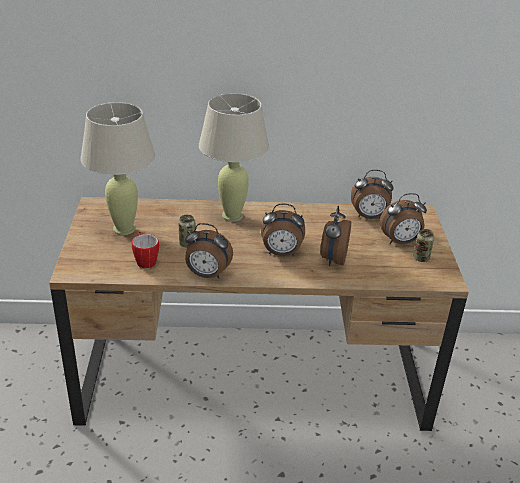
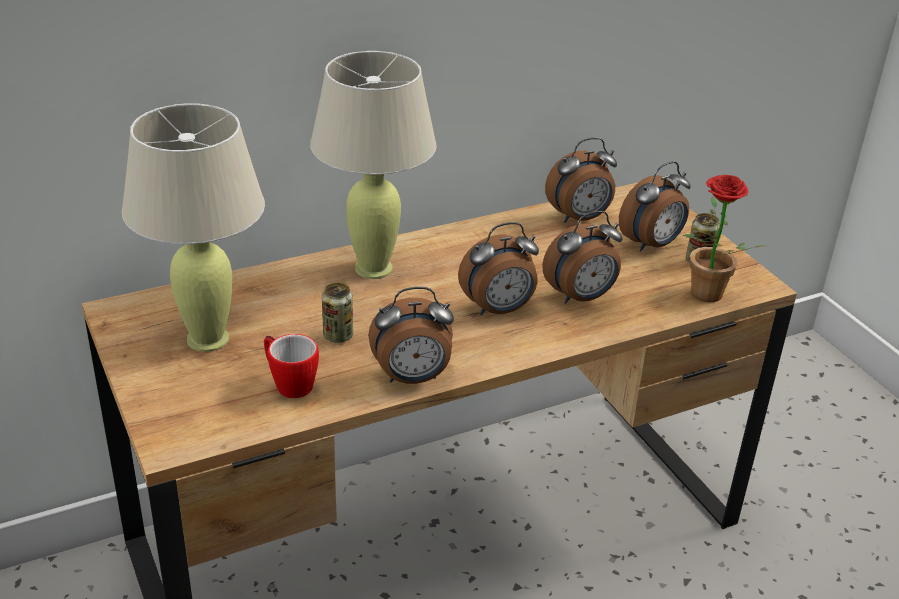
camera: 25 degrees left, 0 degrees up
alarm clock [320,206,351,266] -> alarm clock turned 105 degrees counterclockwise [542,211,623,304]
none -> potted plant [683,175,767,302]

